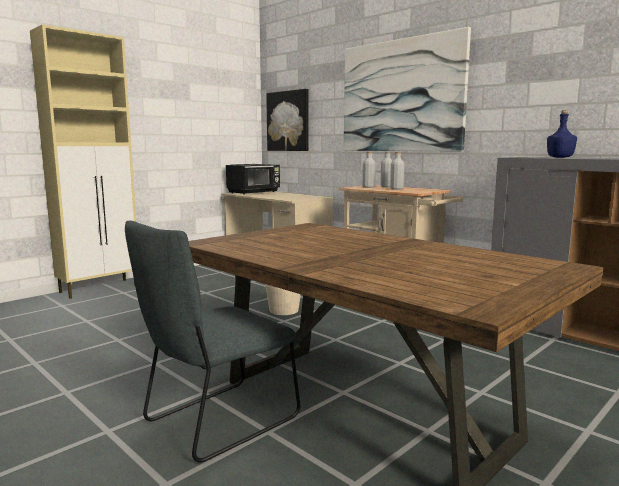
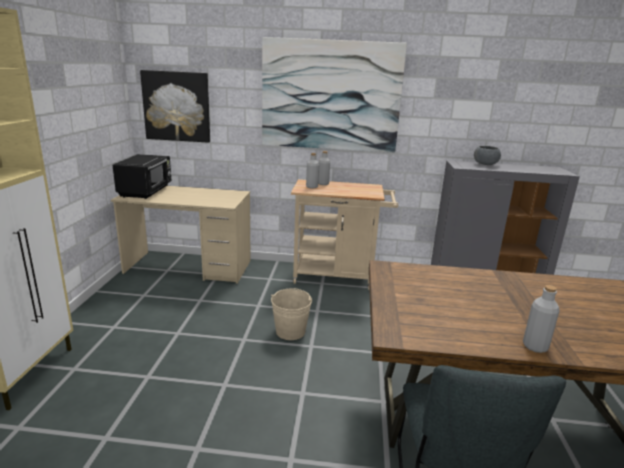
camera: 40 degrees left, 10 degrees up
grey bottle [390,152,404,190] -> grey bottle moved to [523,285,560,353]
blue bottle [547,110,577,158] -> grey bowl [474,146,501,165]

